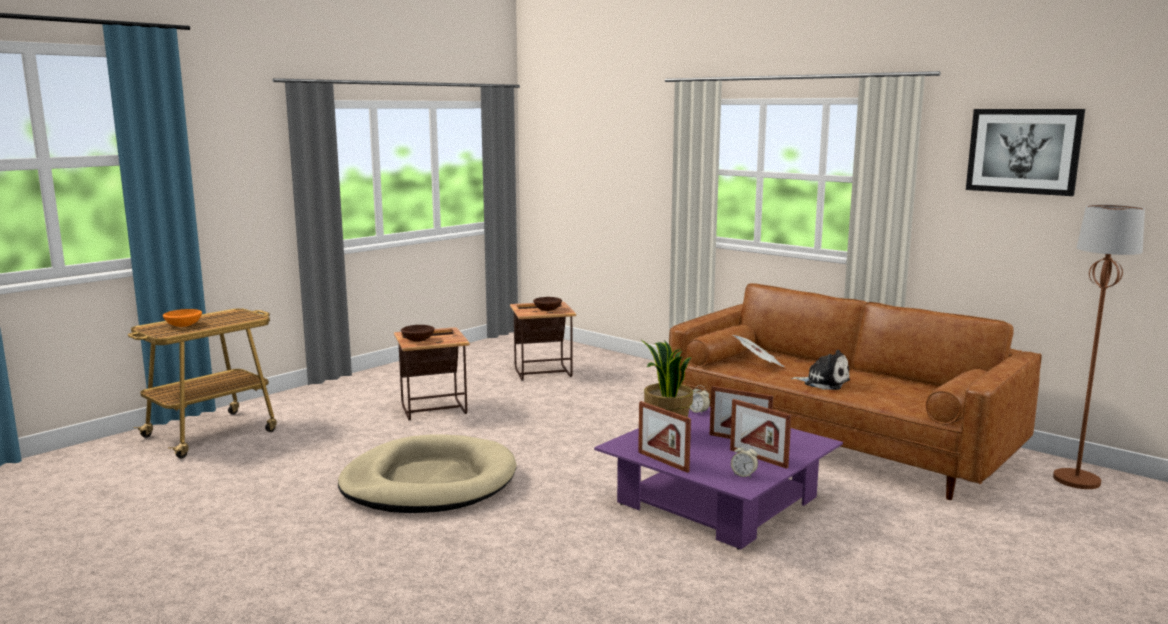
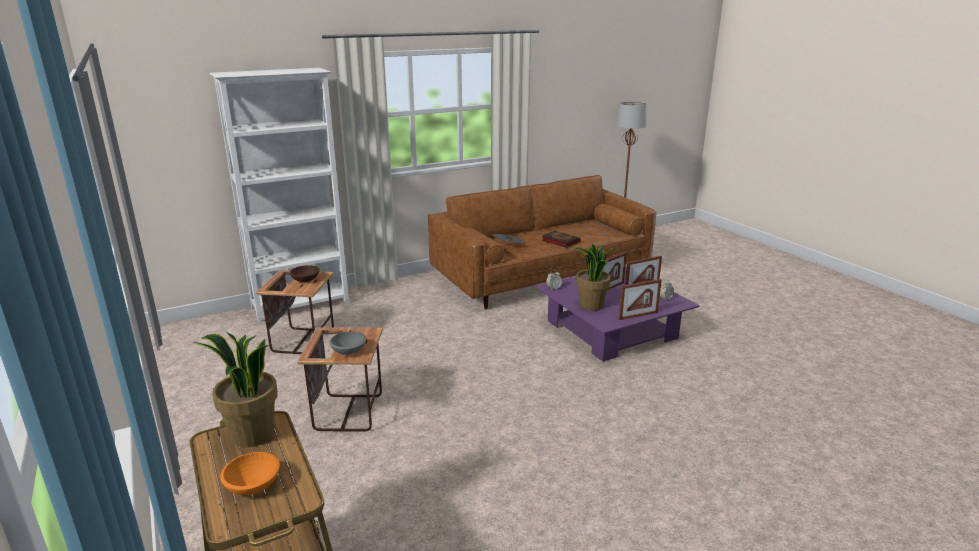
camera: 70 degrees left, 10 degrees up
beige dog bed [338,434,517,513] -> none
brown bowl [401,325,435,342] -> grey bowl [329,331,366,354]
plush toy [791,350,850,390] -> book [542,231,580,248]
picture [966,109,1085,196] -> none
none -> potted plant [193,332,278,448]
none -> white bookcase [209,68,349,323]

